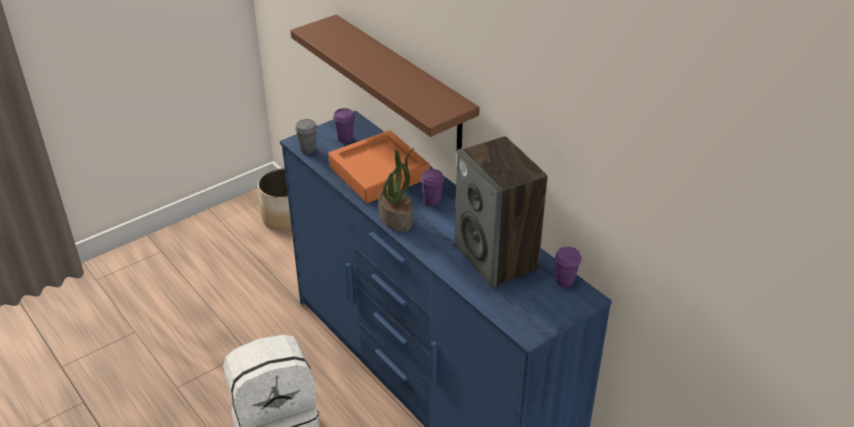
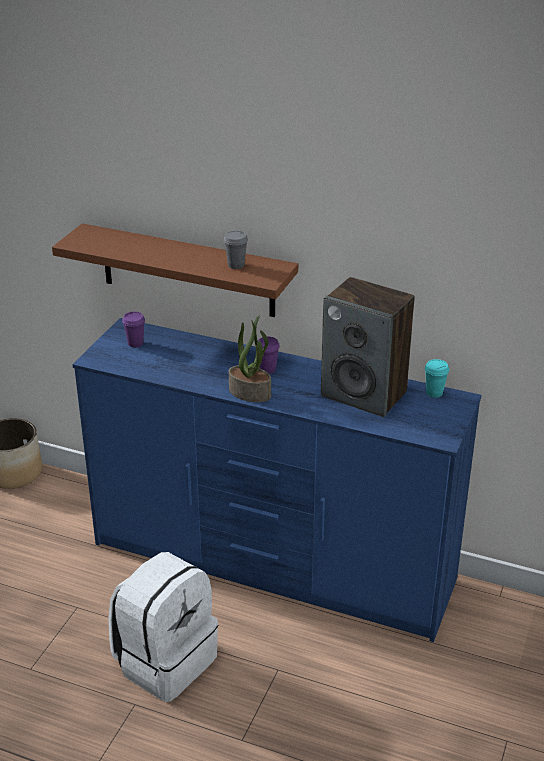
camera: 30 degrees left, 5 degrees down
grey cup [295,119,317,154] -> grey cup moved to [224,230,248,269]
orange tray [328,130,430,203] -> none
purple cup [555,247,581,287] -> turquoise cup [425,359,449,398]

